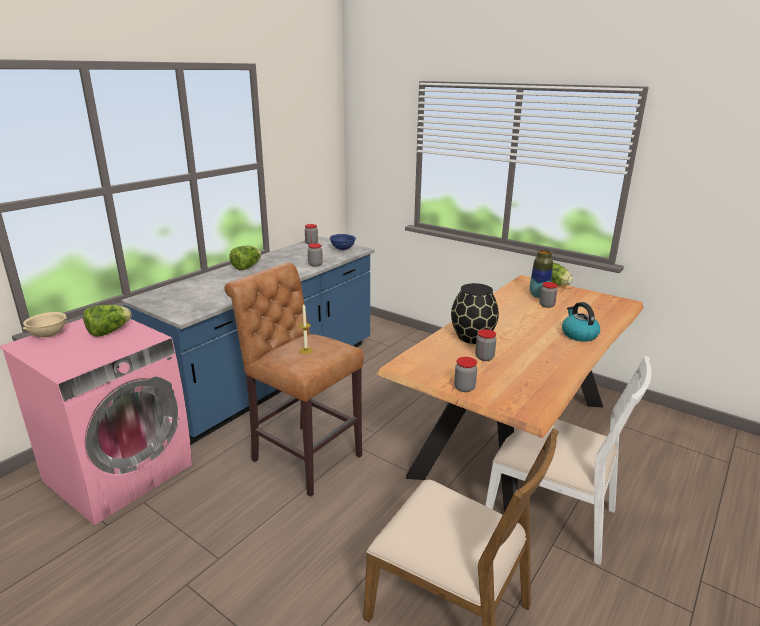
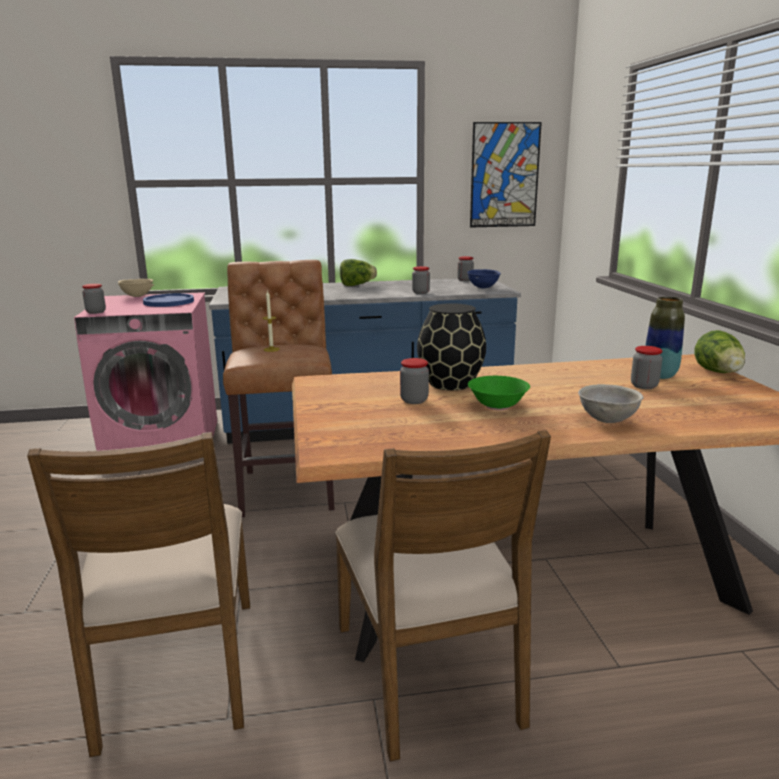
camera: 45 degrees right, 5 degrees down
lettuce [83,305,132,337] -> blue plate [143,293,194,307]
jar [454,357,477,392] -> jar moved to [82,284,106,314]
white chair [485,356,651,565] -> brown chair [335,430,551,762]
kettle [562,302,600,342] -> grey bowl [578,384,643,423]
none -> green bowl [468,376,530,410]
none -> picture [470,122,542,228]

